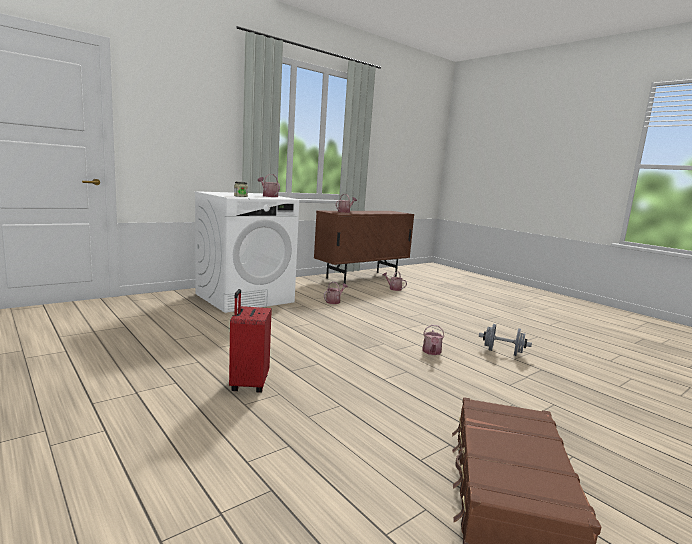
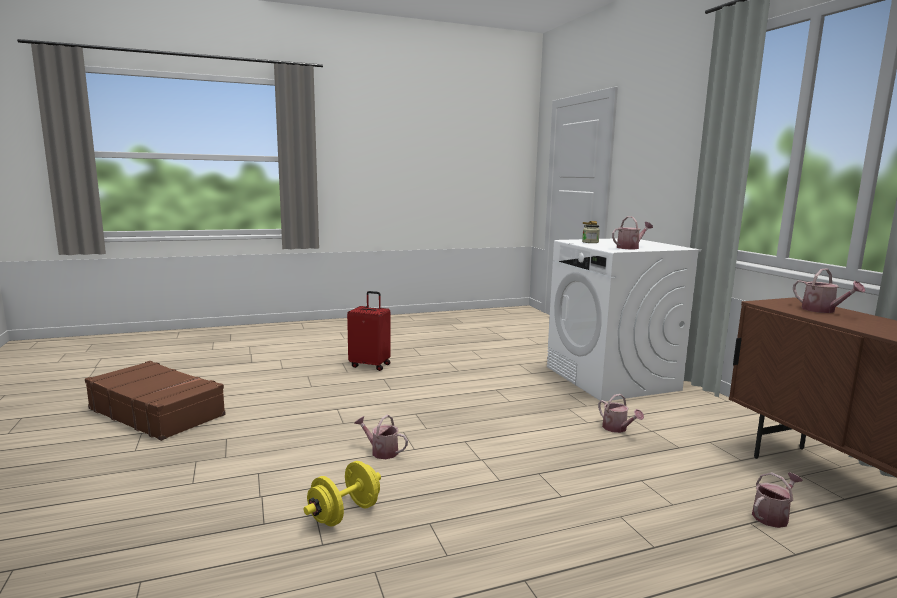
camera: 110 degrees right, 0 degrees up
grey dumbbell [479,324,532,356] -> yellow dumbbell [304,461,381,526]

